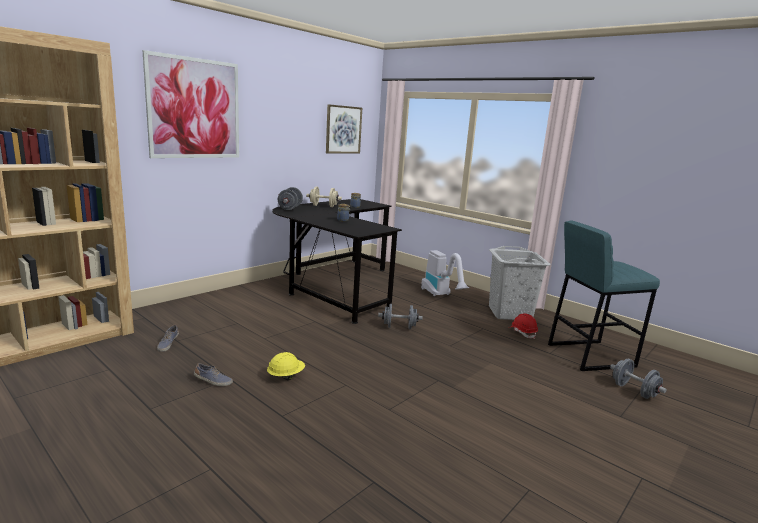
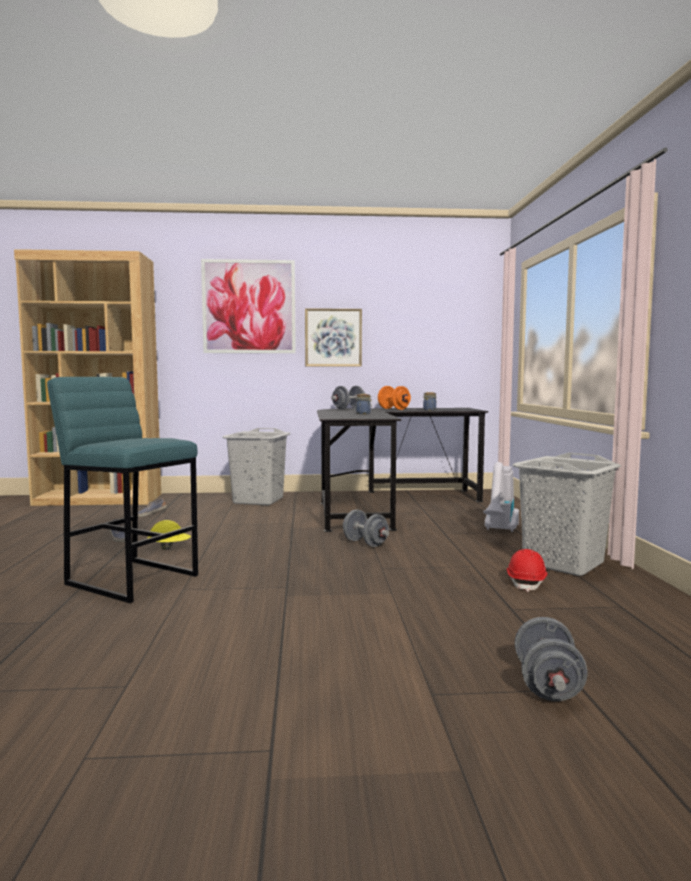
camera: 45 degrees right, 10 degrees down
beige dumbbell [307,186,342,207] -> orange dumbbell [378,386,411,410]
picture [326,104,362,154] -> picture moved to [305,308,362,367]
turquoise stool [548,220,660,371] -> turquoise stool moved to [47,377,198,603]
none -> grey laundry basket [222,428,290,505]

